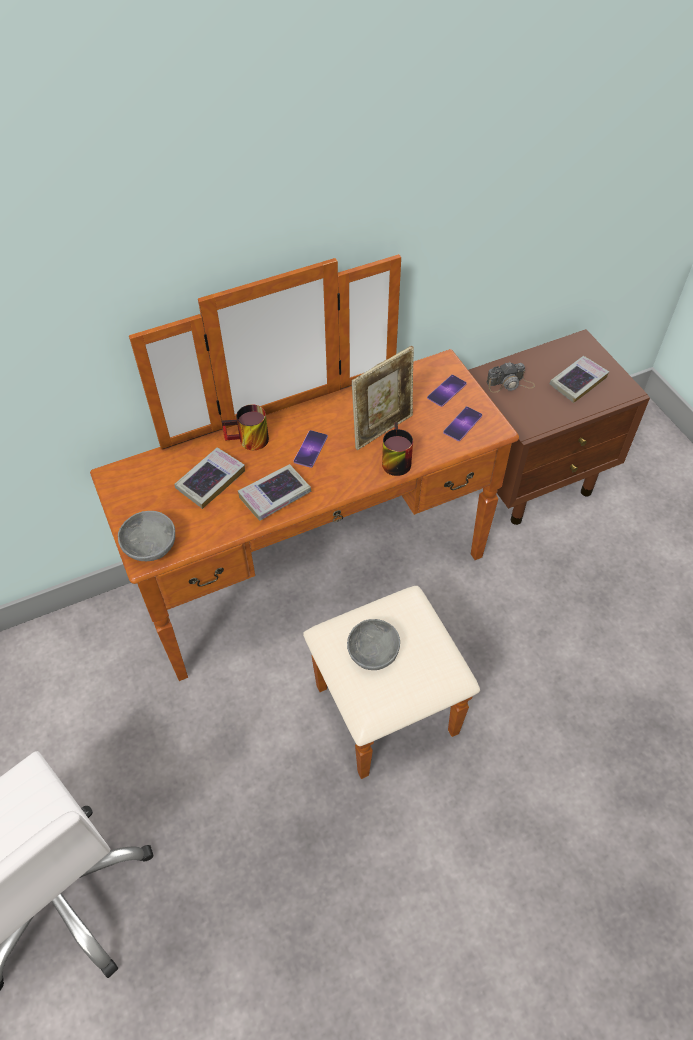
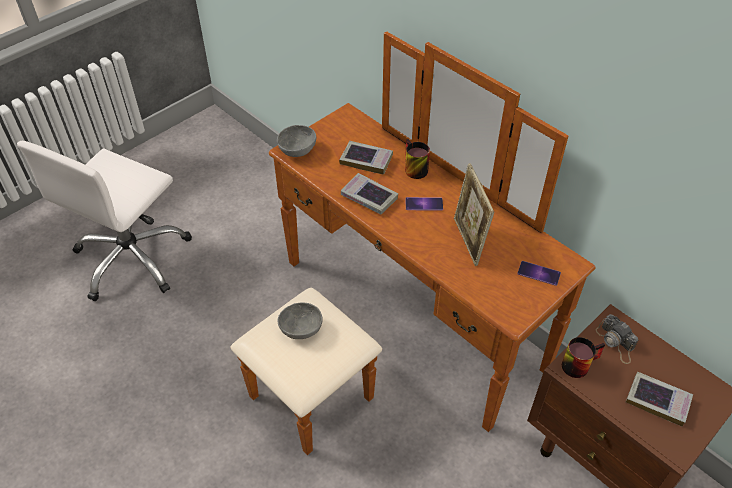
camera: 70 degrees right, 5 degrees down
picture frame [352,346,414,450] -> picture frame turned 45 degrees clockwise [454,163,494,266]
mug [382,422,413,476] -> mug moved to [562,337,605,378]
phone [443,406,482,441] -> none

